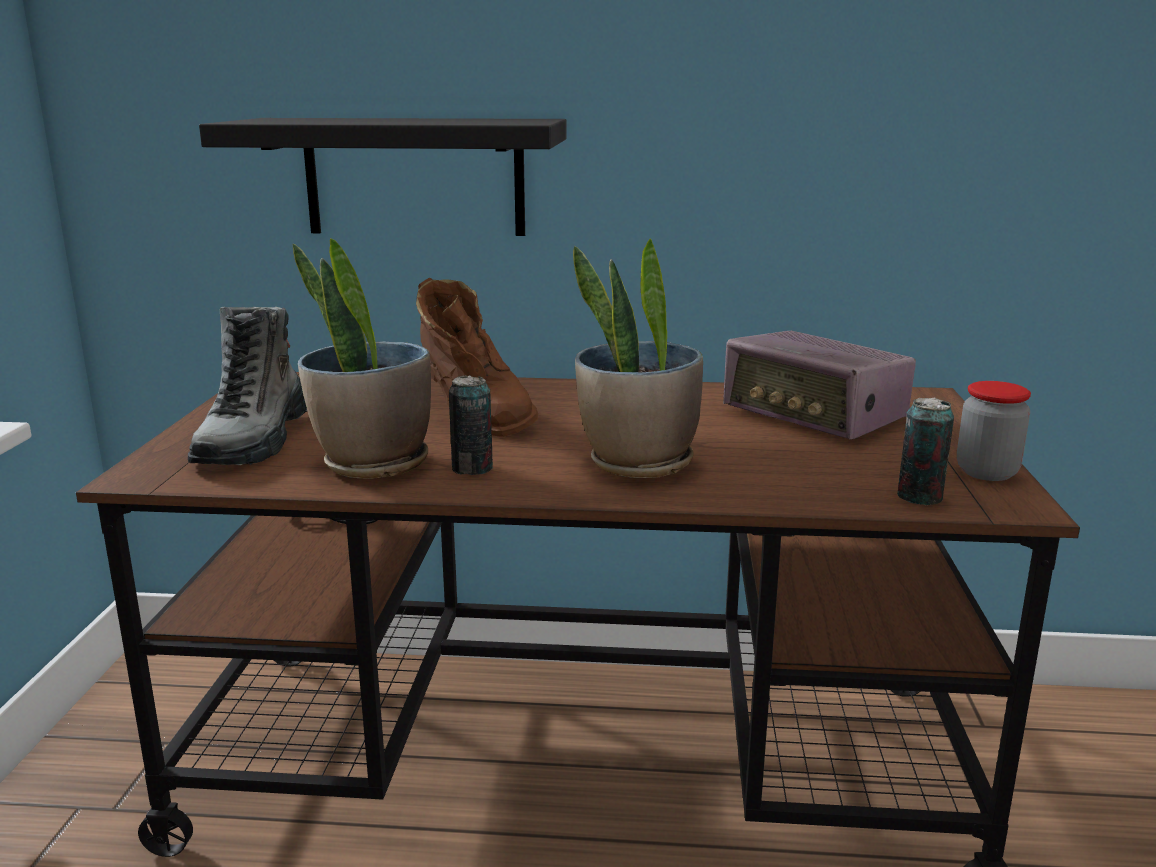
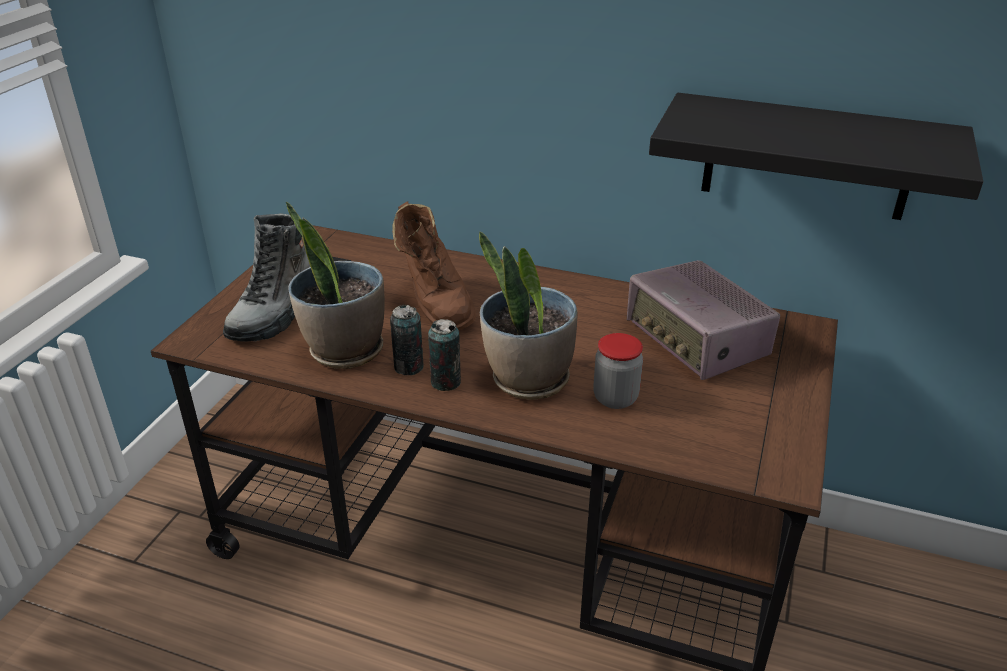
camera: 15 degrees right, 15 degrees up
black shelf [199,118,567,236] -> black shelf moved to [649,93,983,220]
can [897,397,954,505] -> can moved to [428,319,461,391]
jar [957,381,1031,481] -> jar moved to [593,333,643,409]

